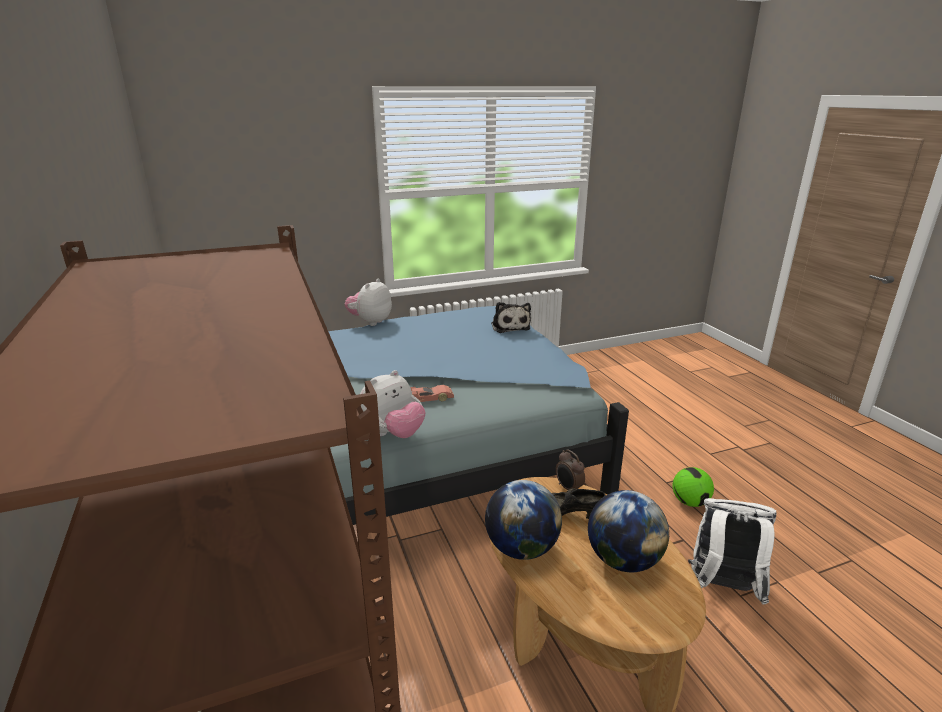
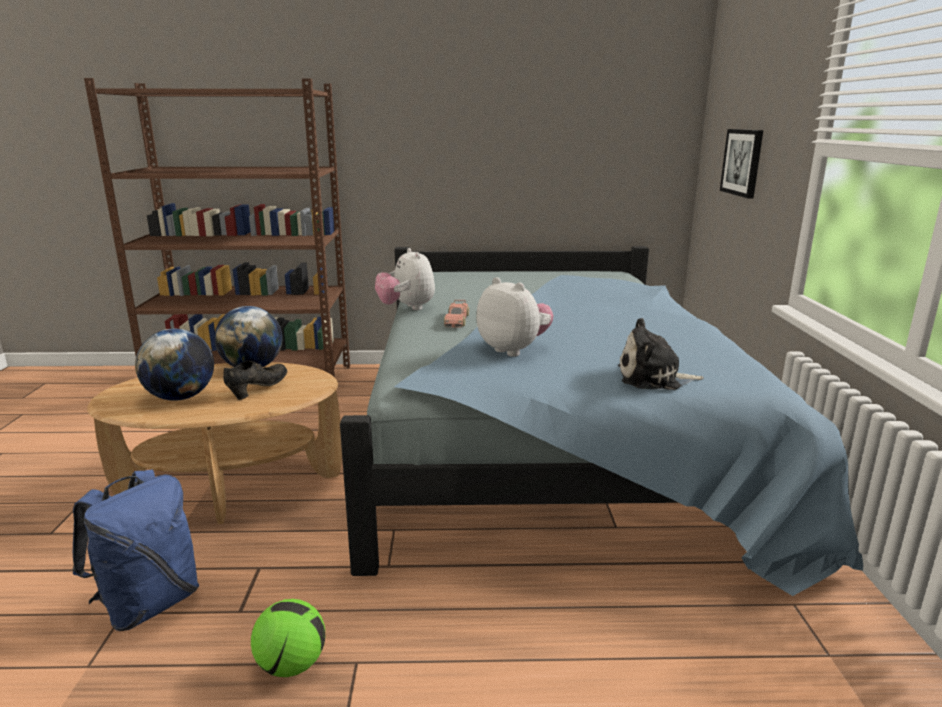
camera: 110 degrees right, 5 degrees down
plush toy [345,279,392,326] -> plush toy moved to [476,277,553,357]
alarm clock [556,449,585,490] -> none
white backpack [688,498,777,605] -> blue backpack [72,469,199,631]
none -> picture [720,129,763,198]

